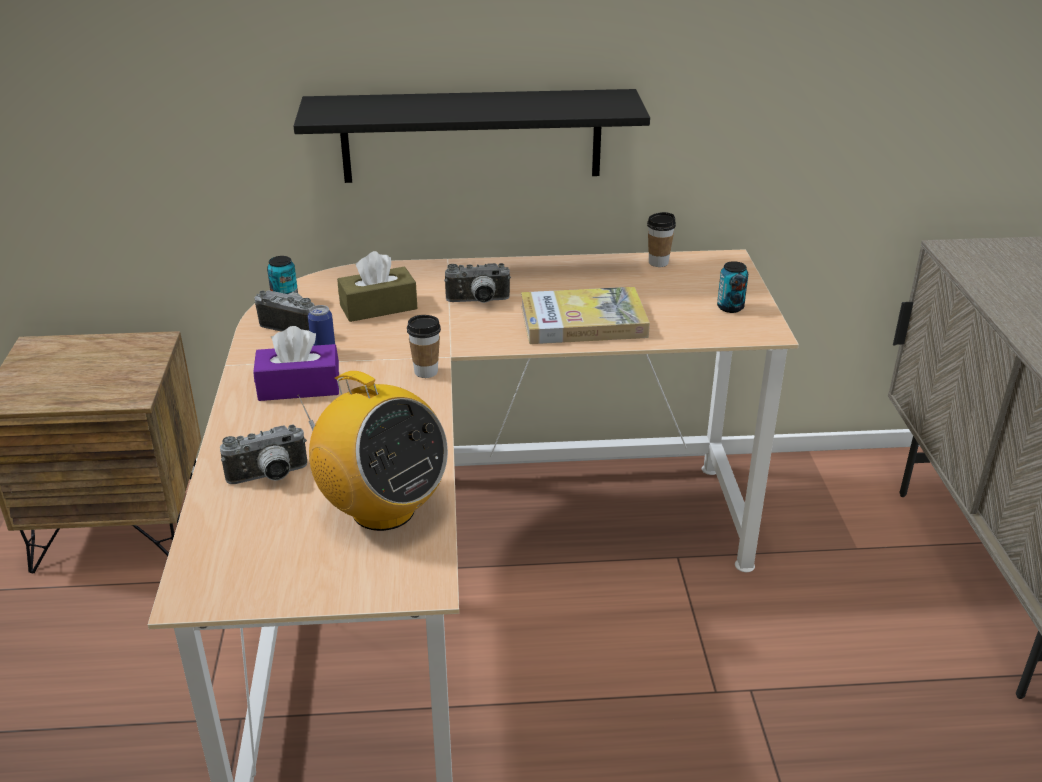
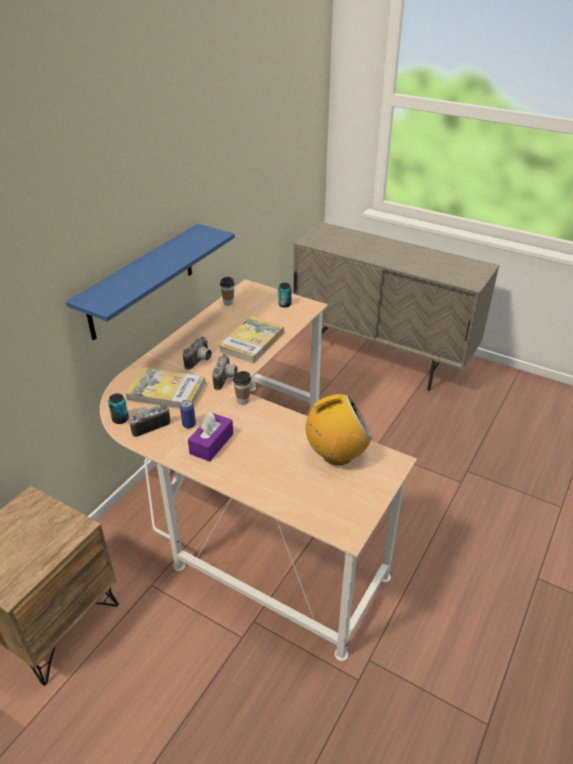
camera: 55 degrees left, 5 degrees up
camera [220,424,307,484] -> camera moved to [212,354,237,390]
black shelf [294,89,650,183] -> blue shelf [66,224,235,340]
brown tissue box [337,251,417,322] -> book [125,368,206,409]

